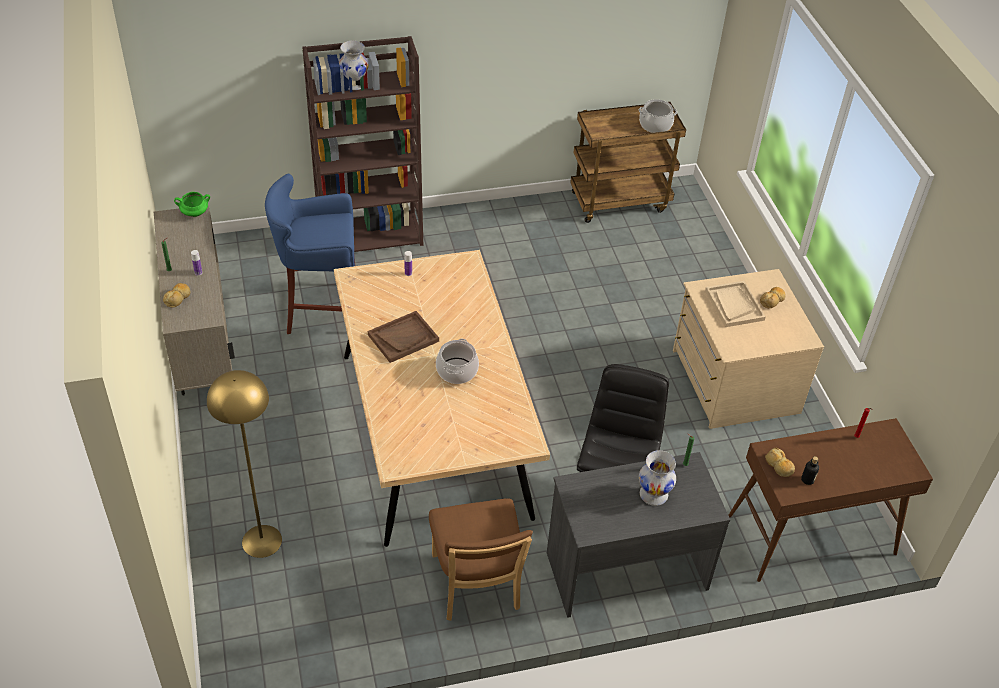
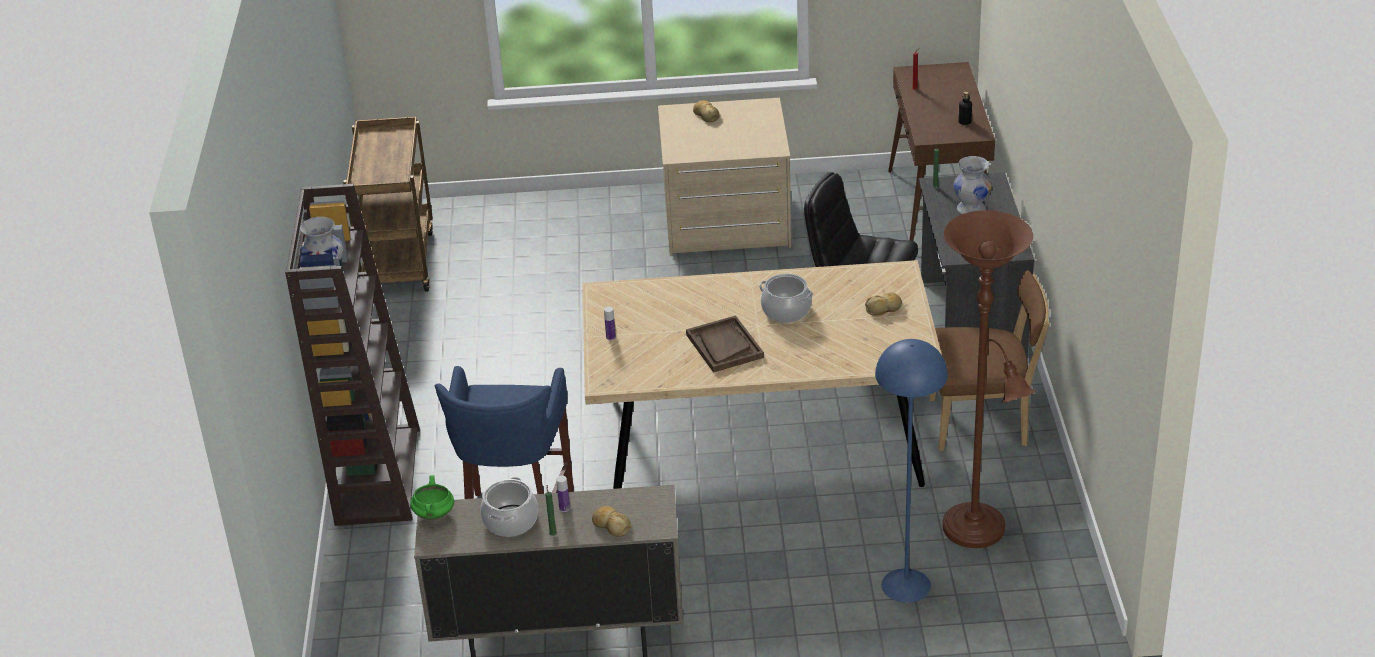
camera: 75 degrees left, 10 degrees down
yellow floor lamp [207,370,282,558] -> blue floor lamp [875,339,948,603]
cooking pot [639,99,677,133] -> cooking pot moved to [480,477,538,537]
beige tray [705,281,766,327] -> none
bread [765,448,795,477] -> bread moved to [865,293,902,316]
none -> brown floor lamp [943,210,1036,548]

